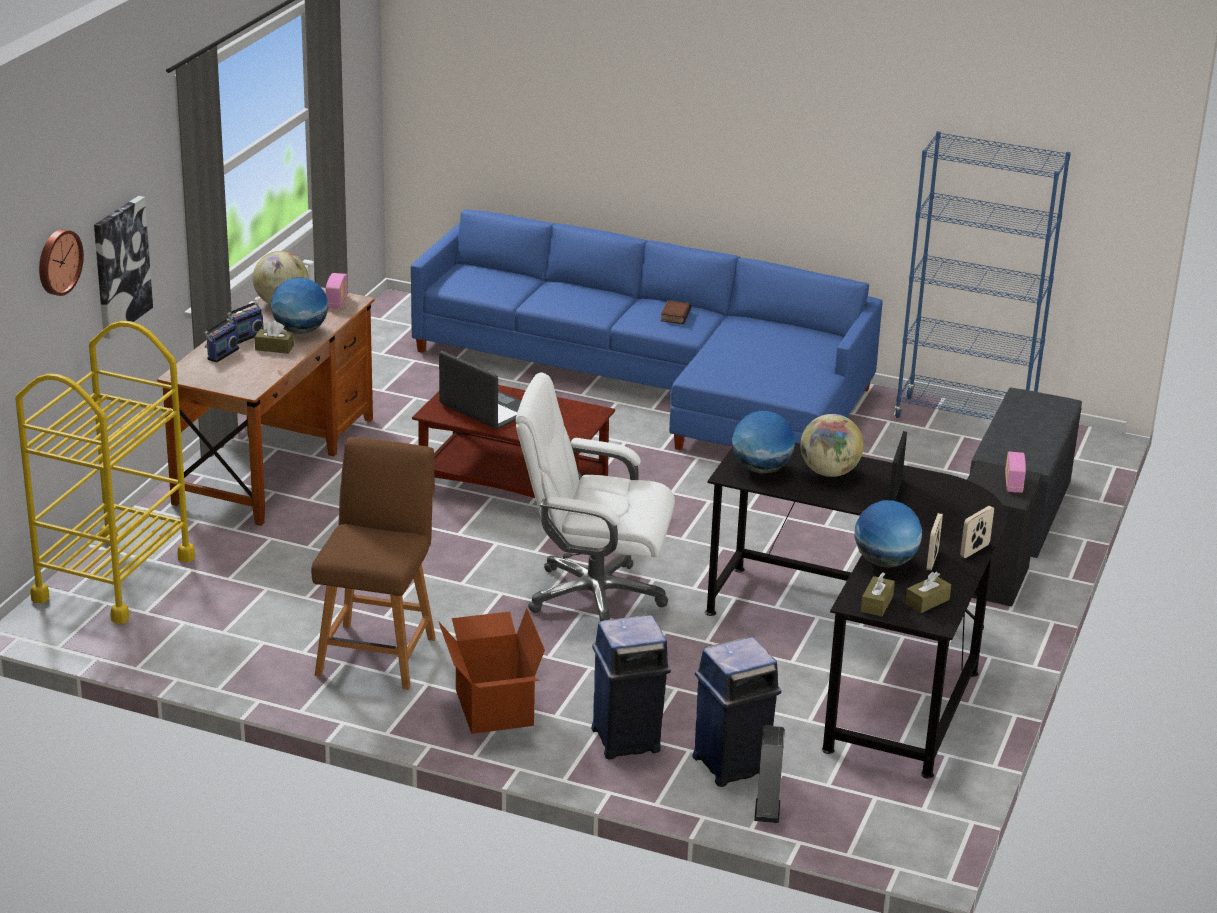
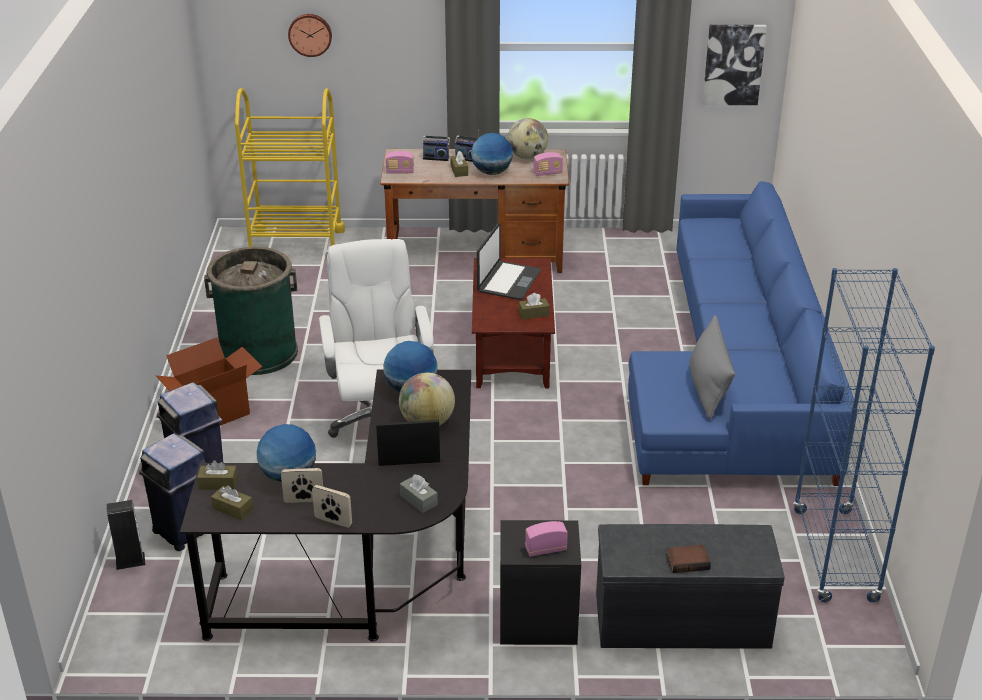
camera: 70 degrees right, 5 degrees up
picture [94,196,153,339] -> picture moved to [702,25,767,105]
brown chair [311,437,436,690] -> green trash can [204,247,298,375]
book [661,300,691,324] -> book moved to [666,544,711,573]
none -> radio [386,151,414,173]
none -> grey tissue box [400,474,438,513]
none -> brown tissue box [519,293,550,320]
none -> grey pillow [690,315,735,419]

